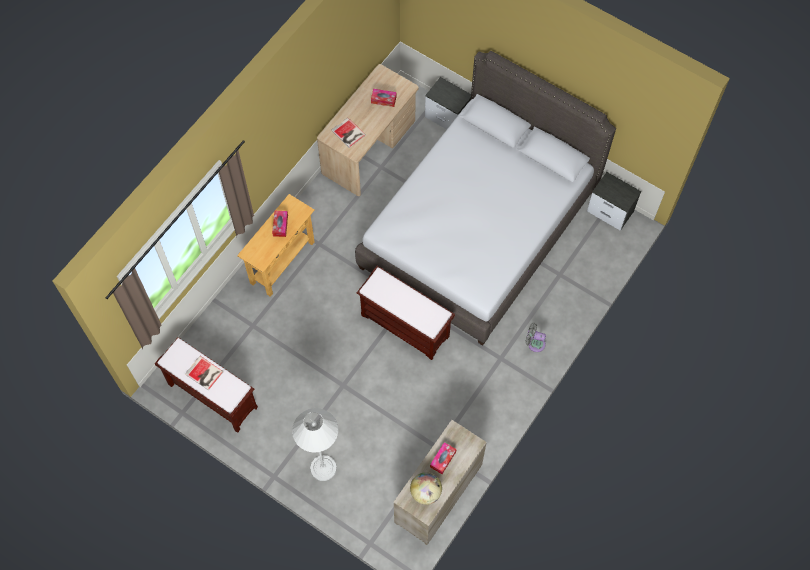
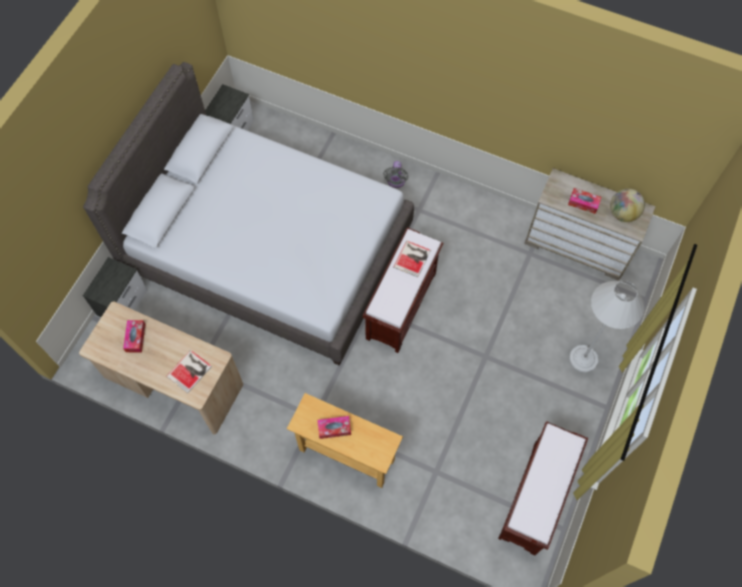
camera: 100 degrees left, 0 degrees up
book [185,356,224,391] -> book moved to [393,241,431,277]

